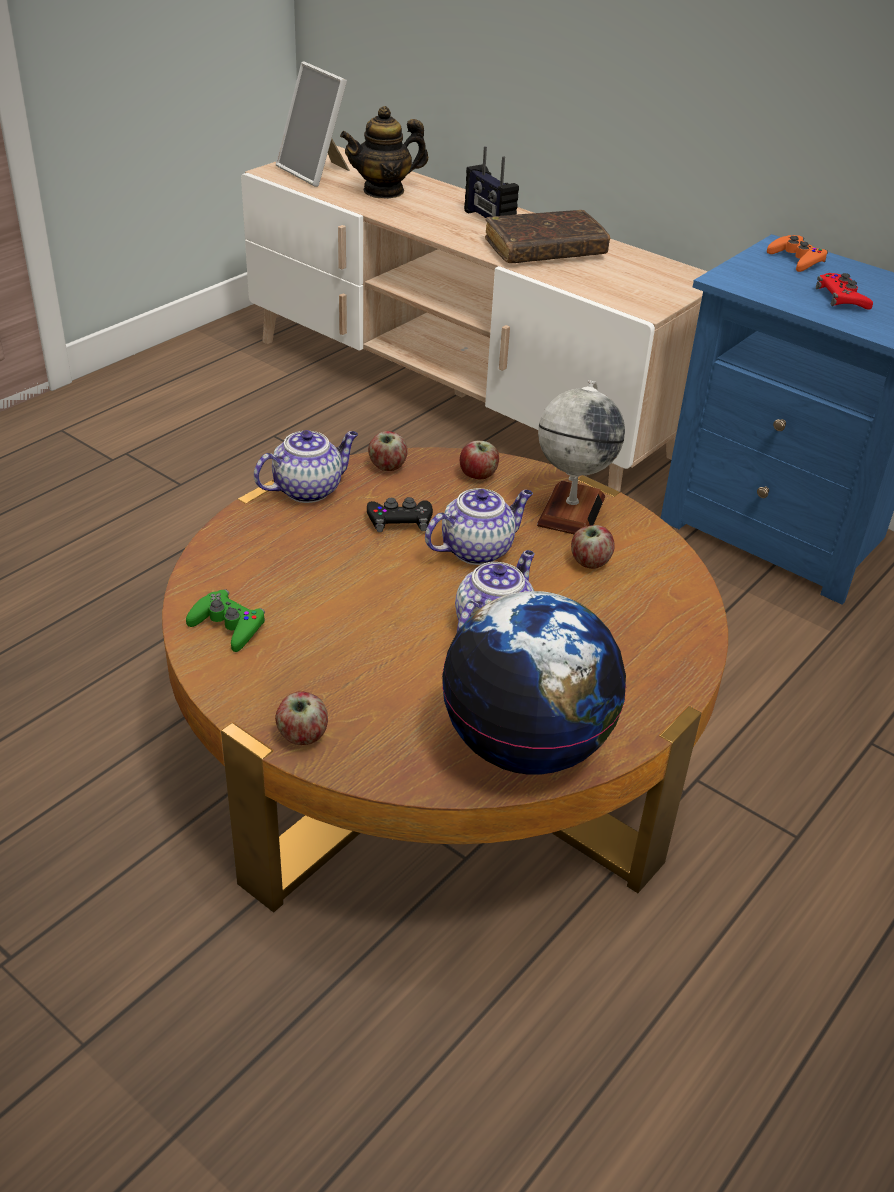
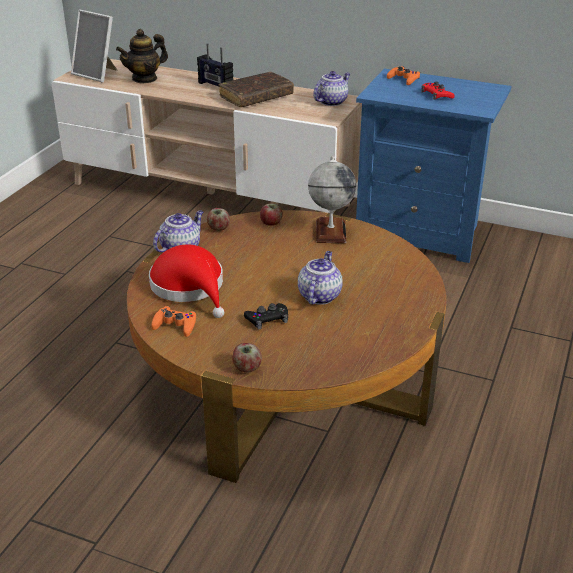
camera: 15 degrees left, 5 degrees down
green game controller [186,589,265,652] -> orange game controller [151,306,196,337]
black game controller [367,497,433,532] -> black game controller moved to [244,303,288,329]
teapot [425,488,533,565] -> teapot moved to [313,71,350,106]
globe [442,591,626,775] -> none
apple [571,525,615,569] -> none
none -> red hat [149,244,224,318]

